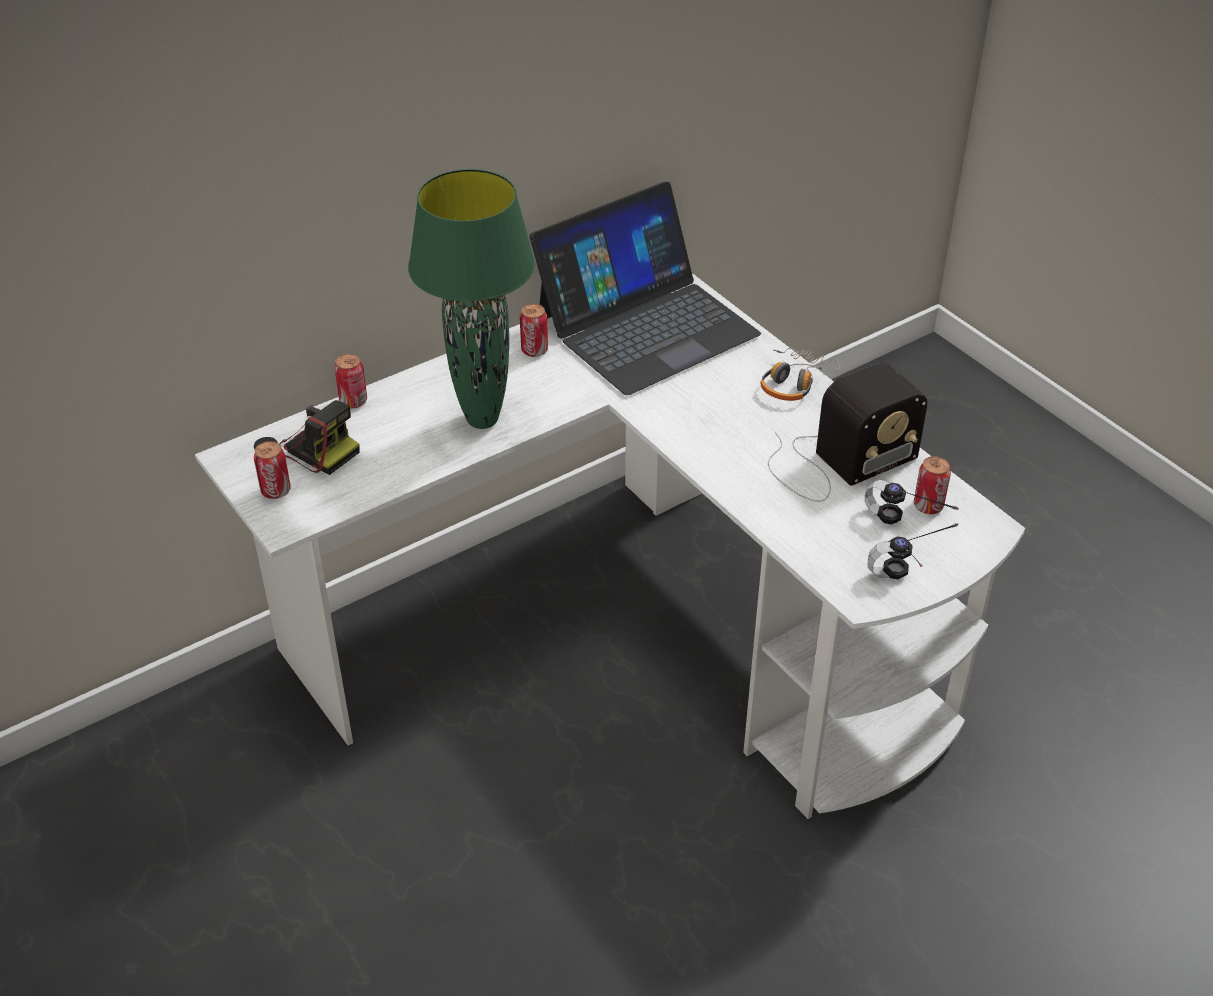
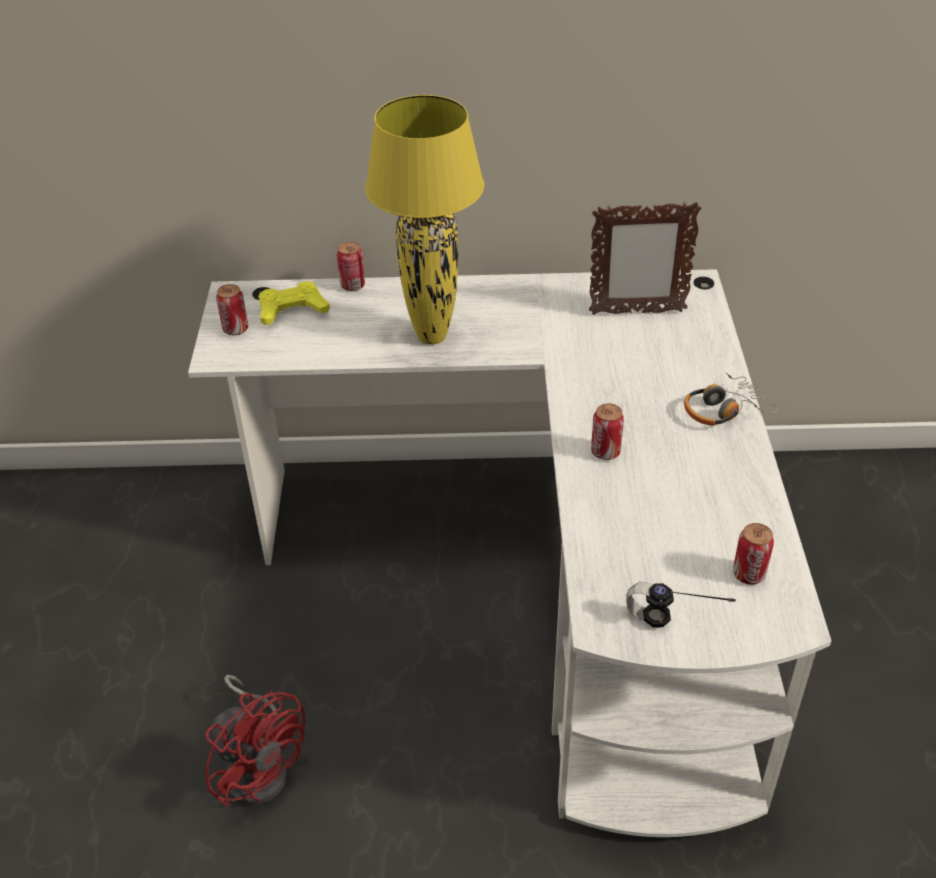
camera: 35 degrees right, 0 degrees up
camera [280,400,359,475] -> yellow game controller [259,281,330,325]
green table lamp [408,169,535,429] -> yellow table lamp [365,95,484,345]
can [520,304,548,357] -> can moved to [591,403,624,460]
laptop [529,182,761,395] -> picture frame [589,201,701,315]
radio [768,363,928,502] -> none
headphones [865,480,958,524] -> none
none -> red fan [205,675,305,807]

